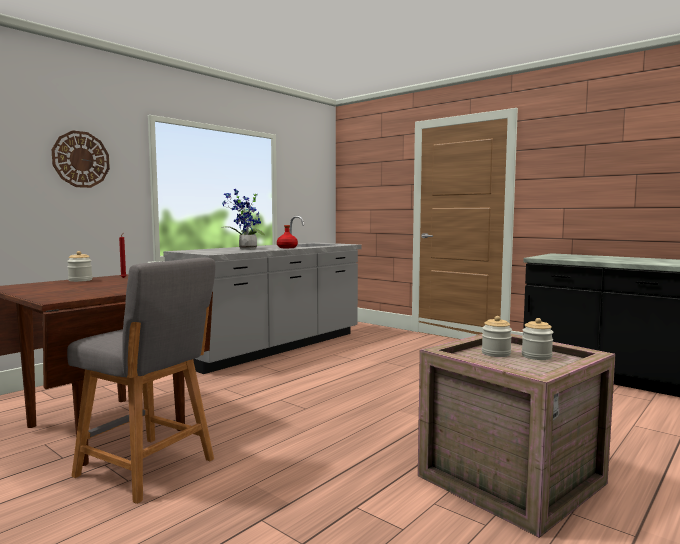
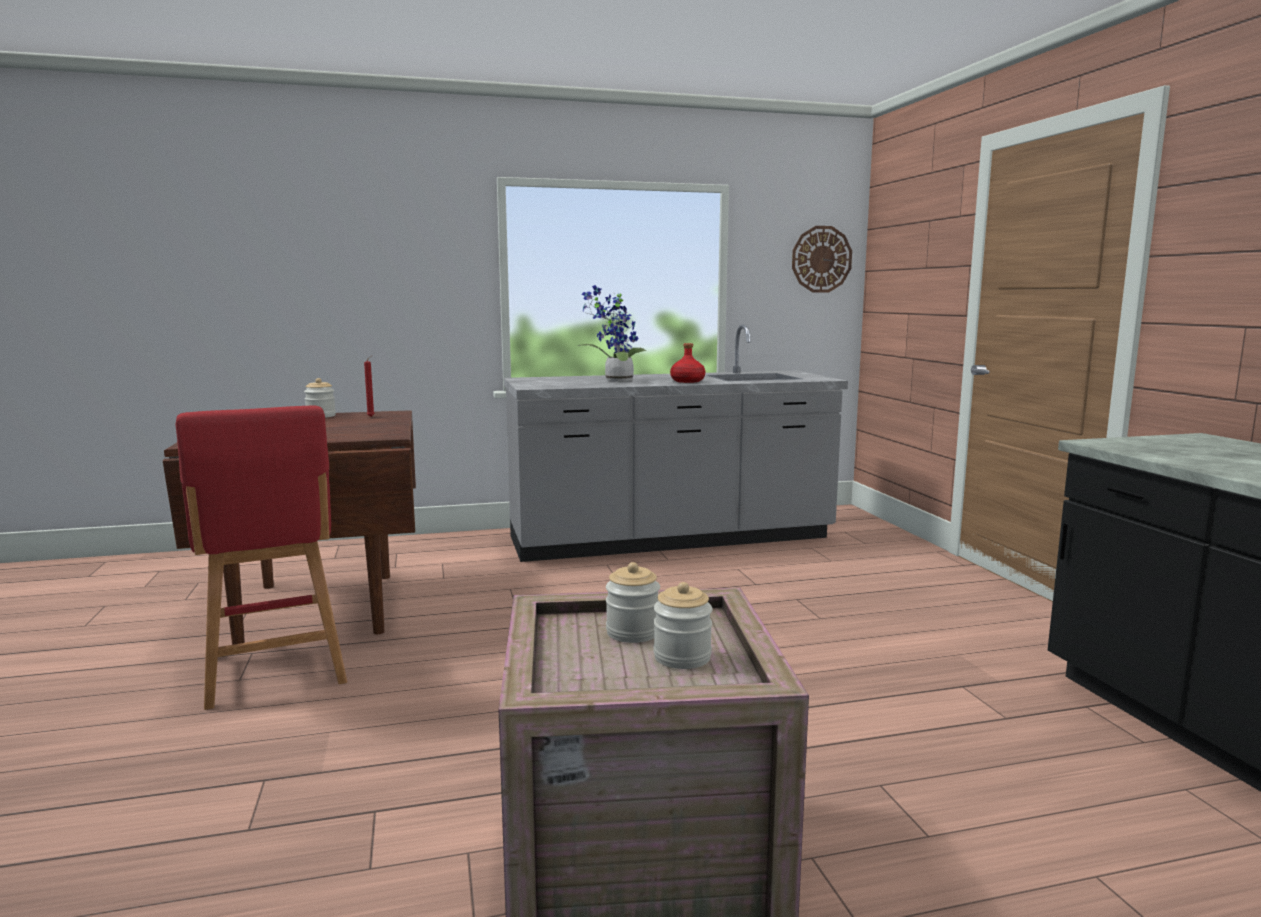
camera: 35 degrees right, 5 degrees up
wall clock [52,130,110,188] -> wall clock moved to [792,226,852,293]
grey stool [67,257,216,504] -> red stool [175,406,347,710]

